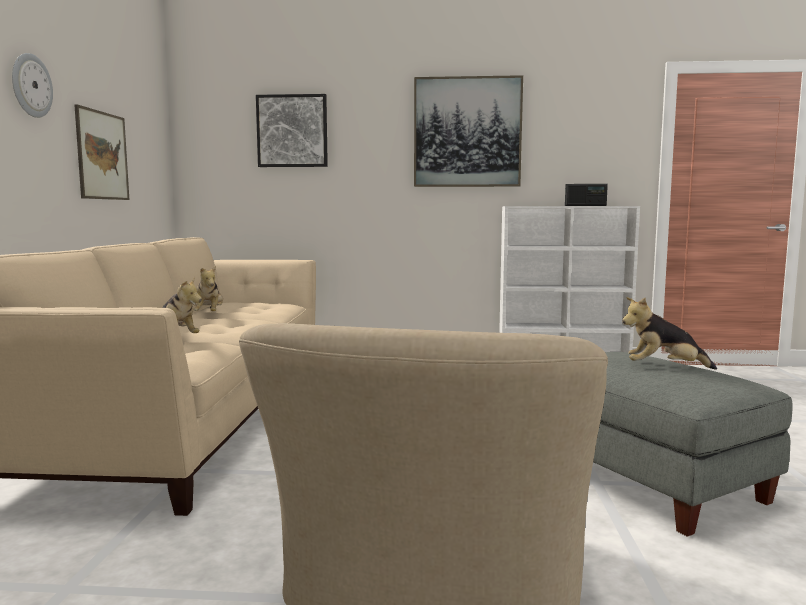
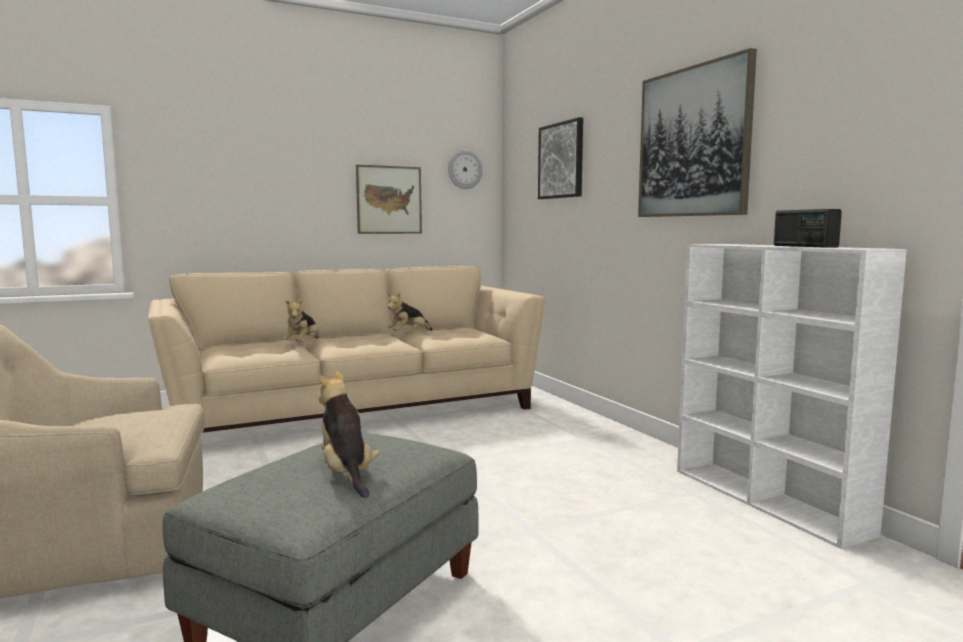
camera: 60 degrees right, 0 degrees up
wall clock [12,53,53,118] -> wall clock moved to [448,151,483,189]

